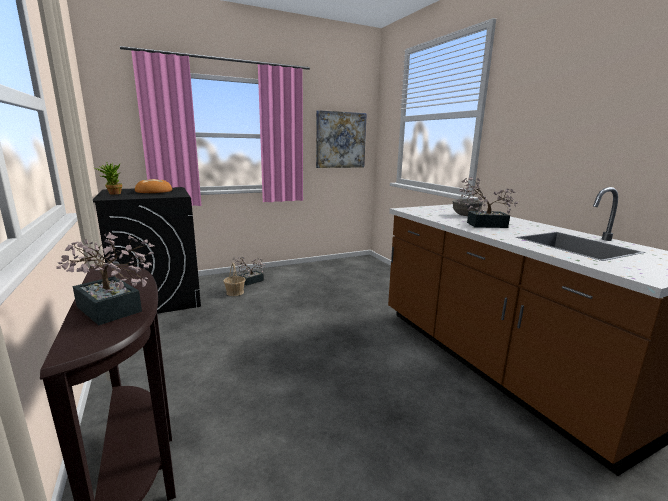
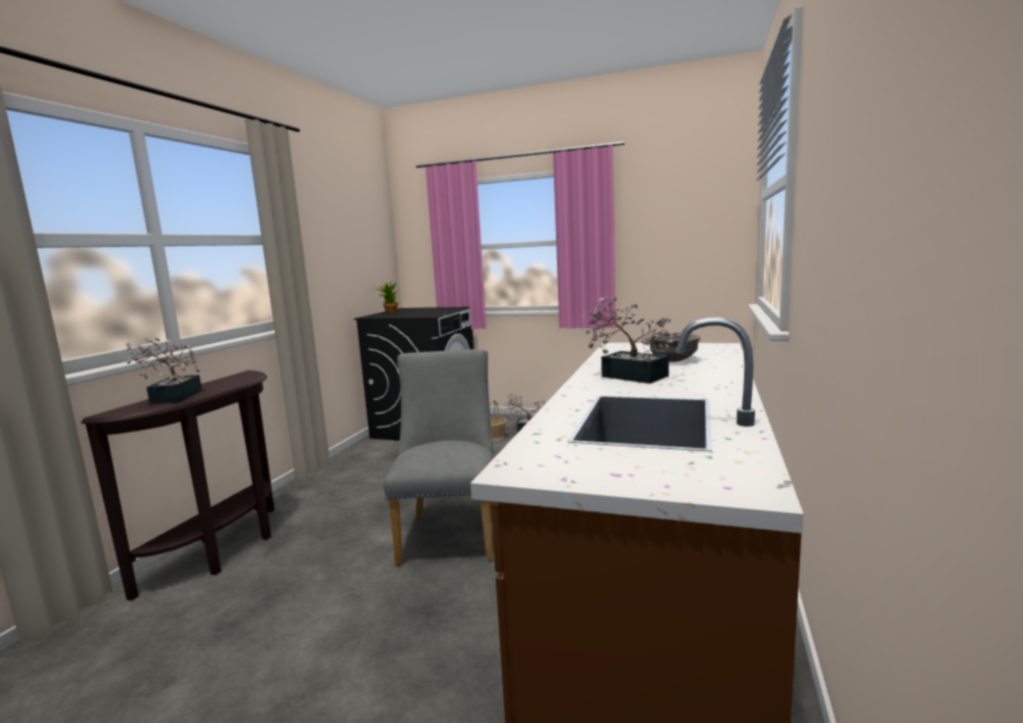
camera: 45 degrees right, 5 degrees down
bread [135,179,172,193] -> none
picture [316,110,367,168] -> none
none -> grey chair [384,349,494,566]

